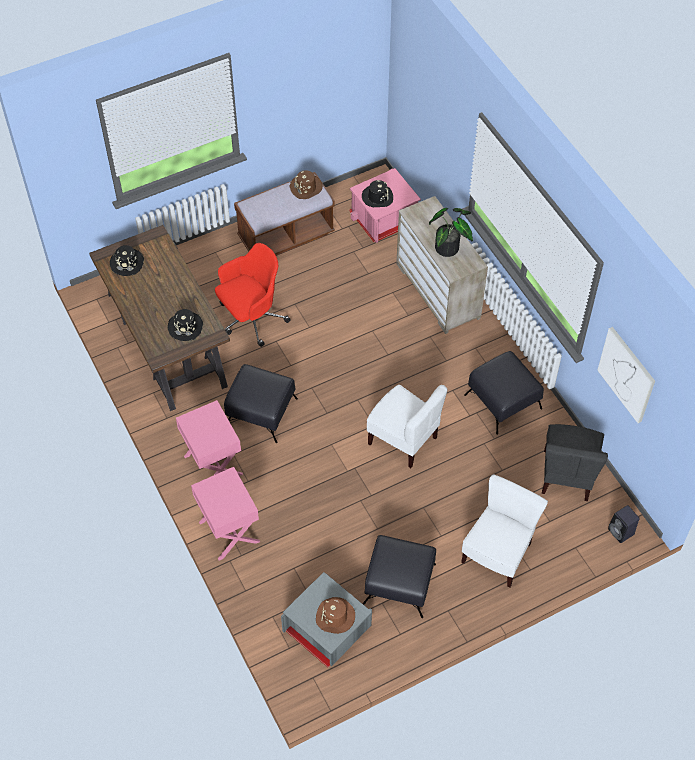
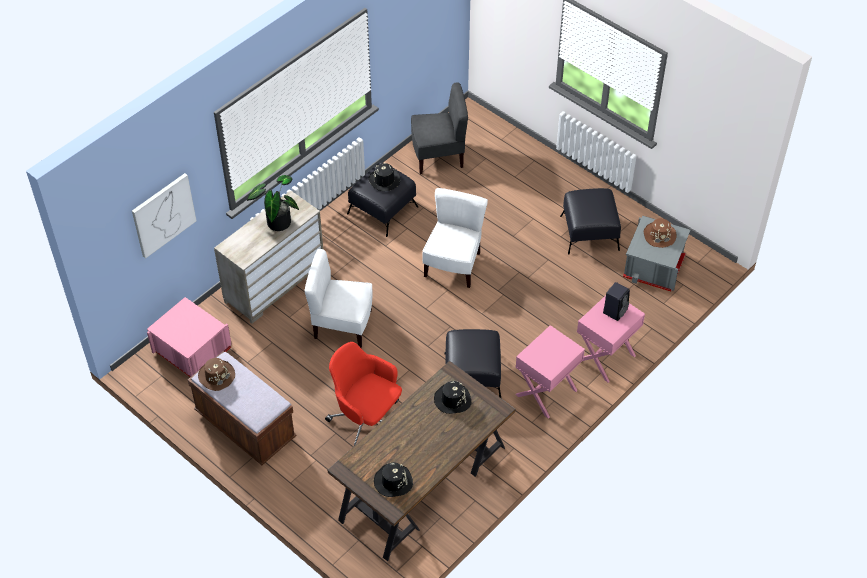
camera: 110 degrees left, 5 degrees down
black hat [362,180,393,207] -> black hat moved to [368,163,400,191]
white chair [461,474,548,587] -> white chair moved to [304,249,372,348]
picture [597,327,655,423] -> picture moved to [132,173,197,259]
black speaker [608,505,640,543] -> black speaker moved to [603,282,630,321]

